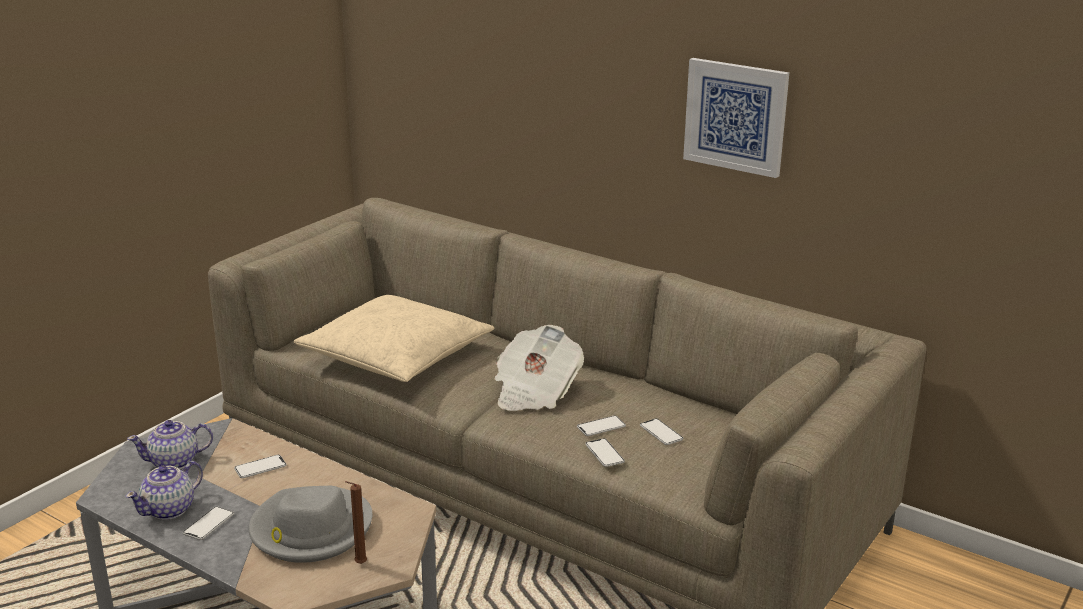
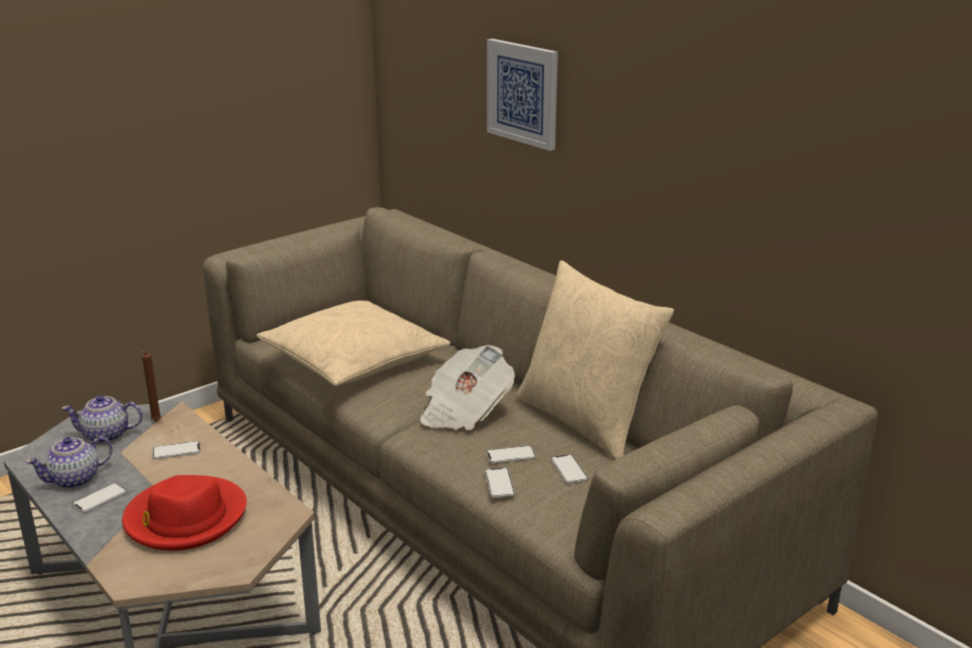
camera: 15 degrees right, 0 degrees up
grey hat [249,486,373,563] -> red hat [122,475,247,551]
brown candle [345,481,367,564] -> brown candle moved to [136,349,161,421]
picture [683,58,789,178] -> picture moved to [487,39,558,151]
none -> beige pillow [516,260,674,460]

